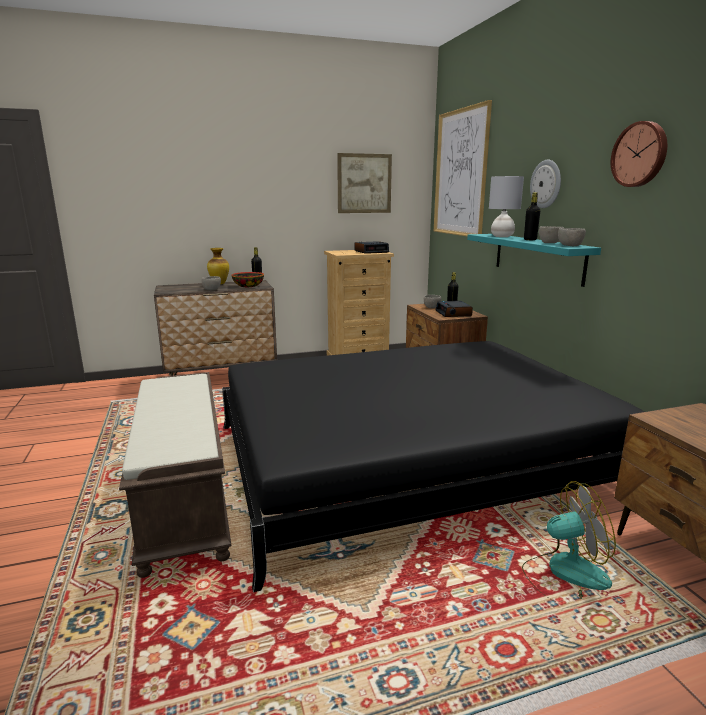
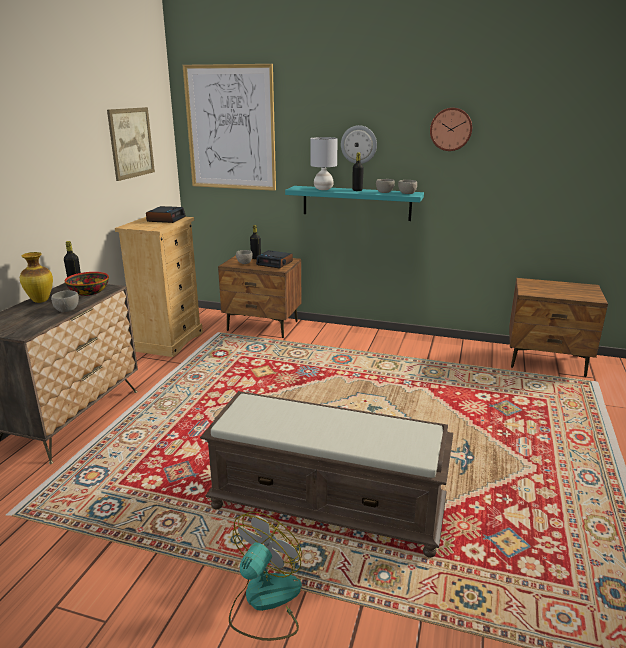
camera: 55 degrees left, 5 degrees up
black bed [222,341,644,592] -> none
fan [522,481,616,600] -> fan moved to [229,512,302,641]

